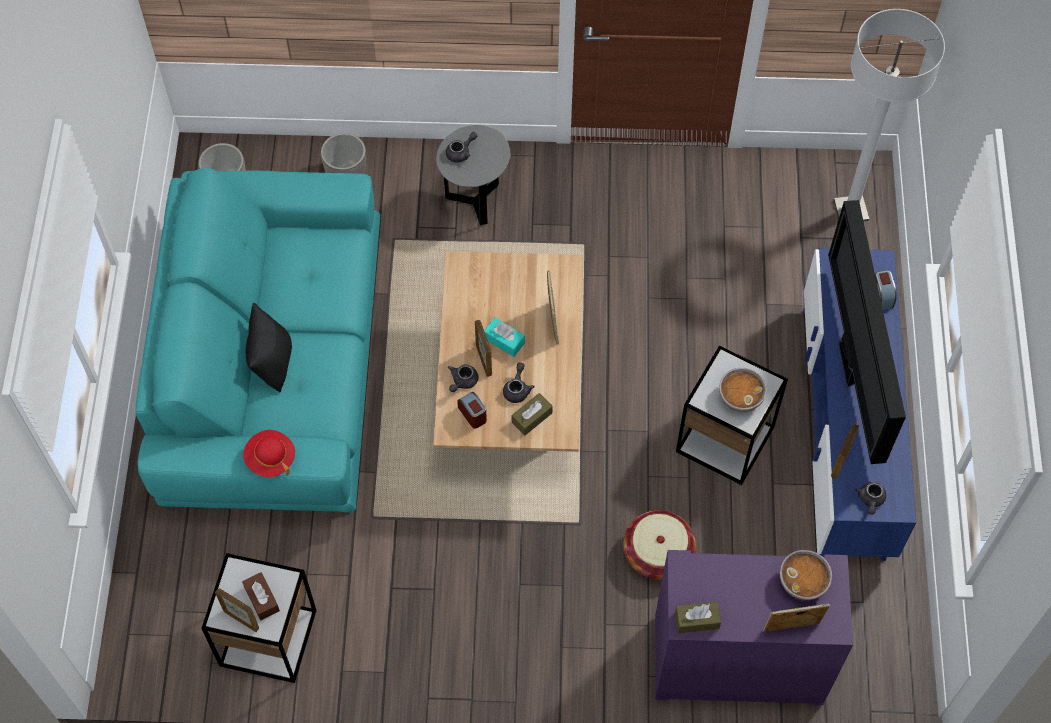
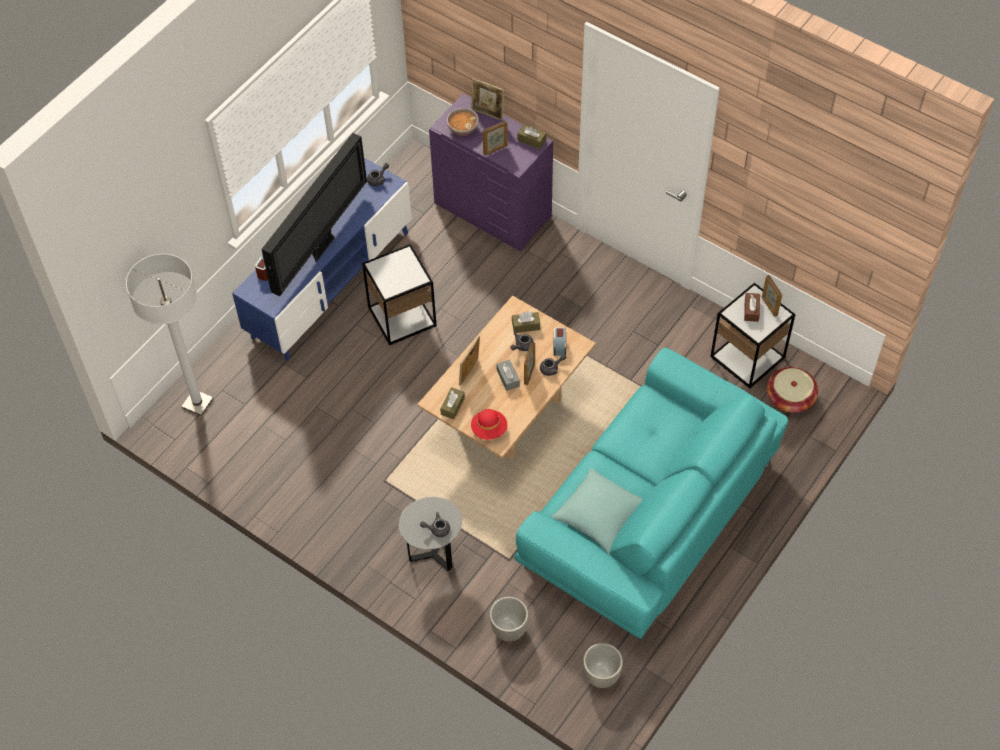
camera: 145 degrees left, 5 degrees down
red hat [243,430,295,477] -> red hat moved to [471,409,507,440]
black pillow [246,303,292,393] -> none
turquoise tissue box [484,318,525,357] -> grey tissue box [496,359,520,391]
basket [623,510,696,580] -> basket moved to [767,367,818,413]
bowl [719,368,767,412] -> none
picture frame [831,424,859,479] -> picture frame moved to [483,120,508,155]
none -> brown tissue box [440,387,465,419]
none -> turquoise pillow [551,468,643,555]

